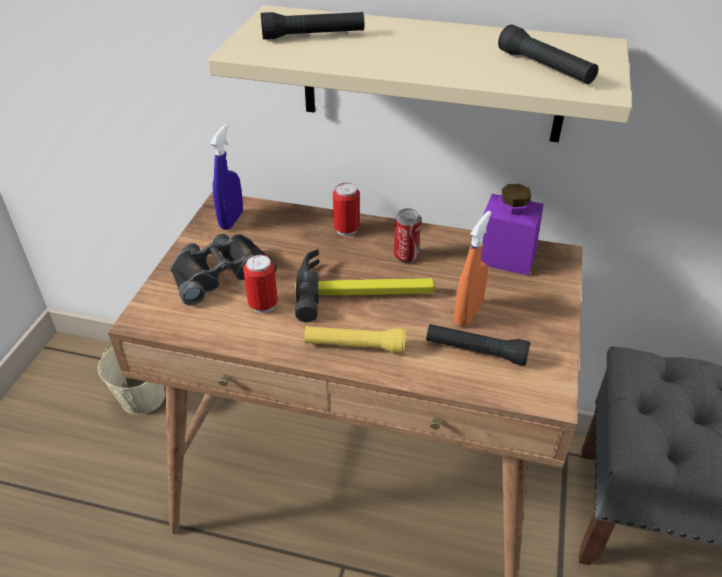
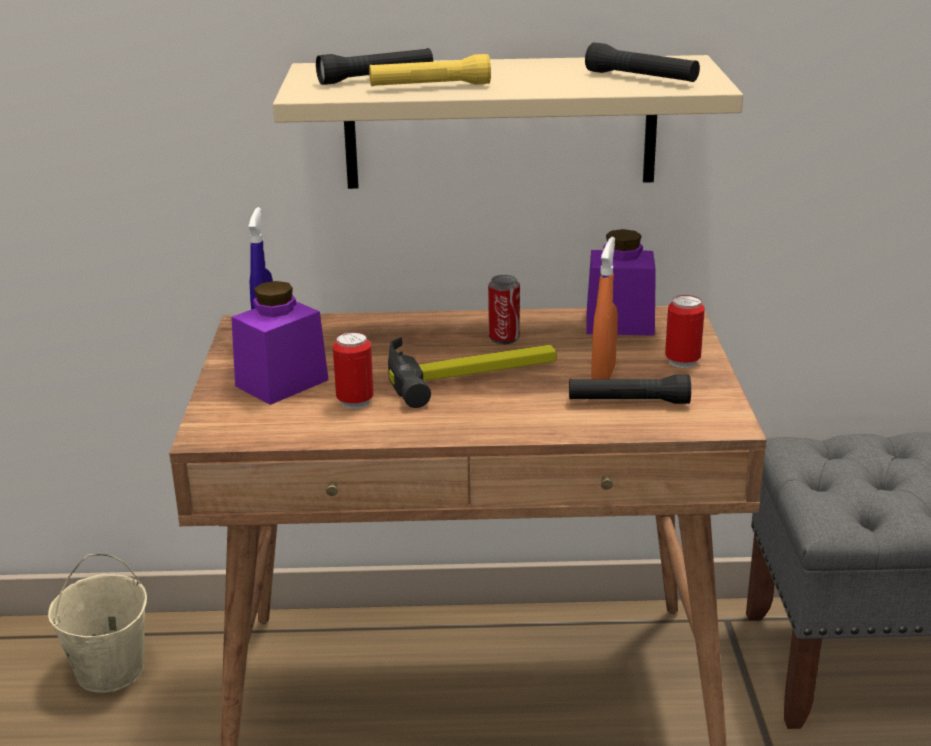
camera: 15 degrees left, 15 degrees down
black binoculars [170,234,277,306] -> purple jar [231,281,329,405]
yellow flashlight [304,326,406,353] -> yellow flashlight moved to [369,54,491,86]
can [333,183,360,236] -> can moved to [665,295,705,368]

